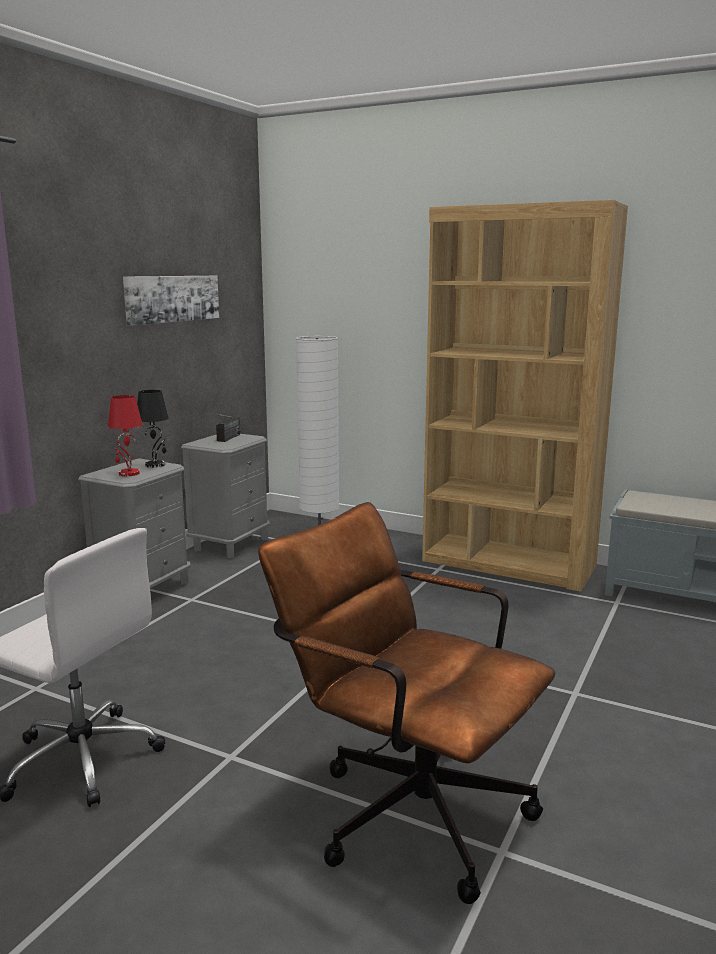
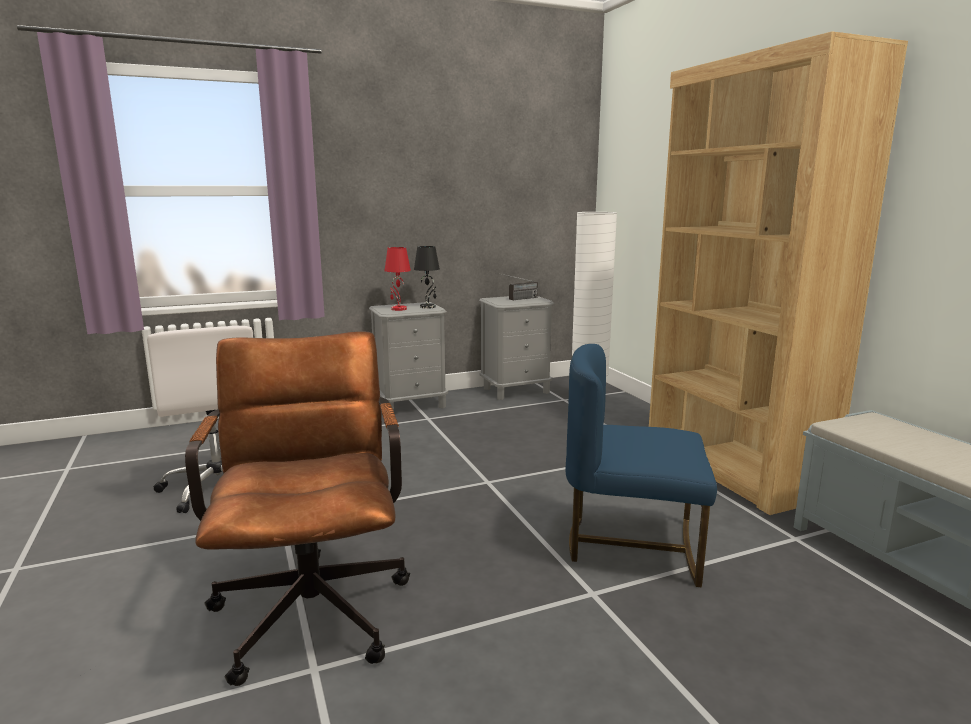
camera: 40 degrees right, 0 degrees up
picture [123,276,219,326] -> none
none -> blue chair [566,344,717,587]

